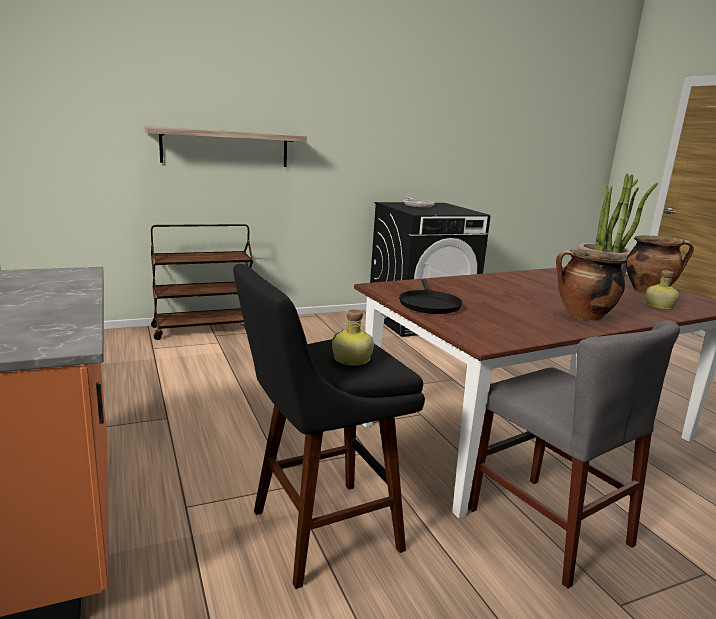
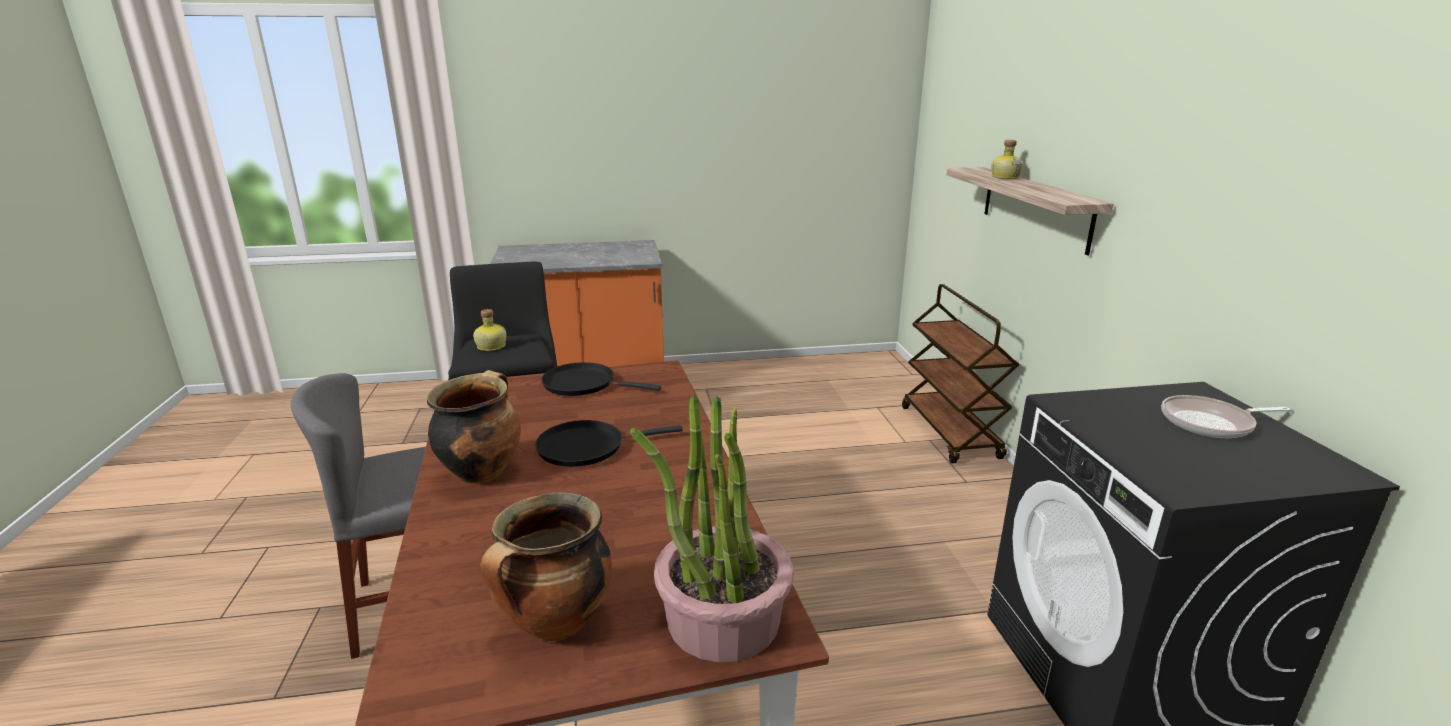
camera: 105 degrees right, 5 degrees up
bottle [646,270,679,310] -> bottle moved to [991,140,1023,179]
none -> black frying pan [535,420,683,467]

